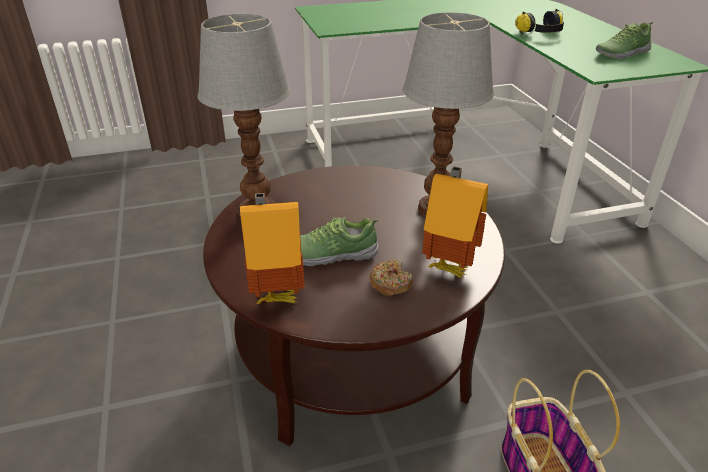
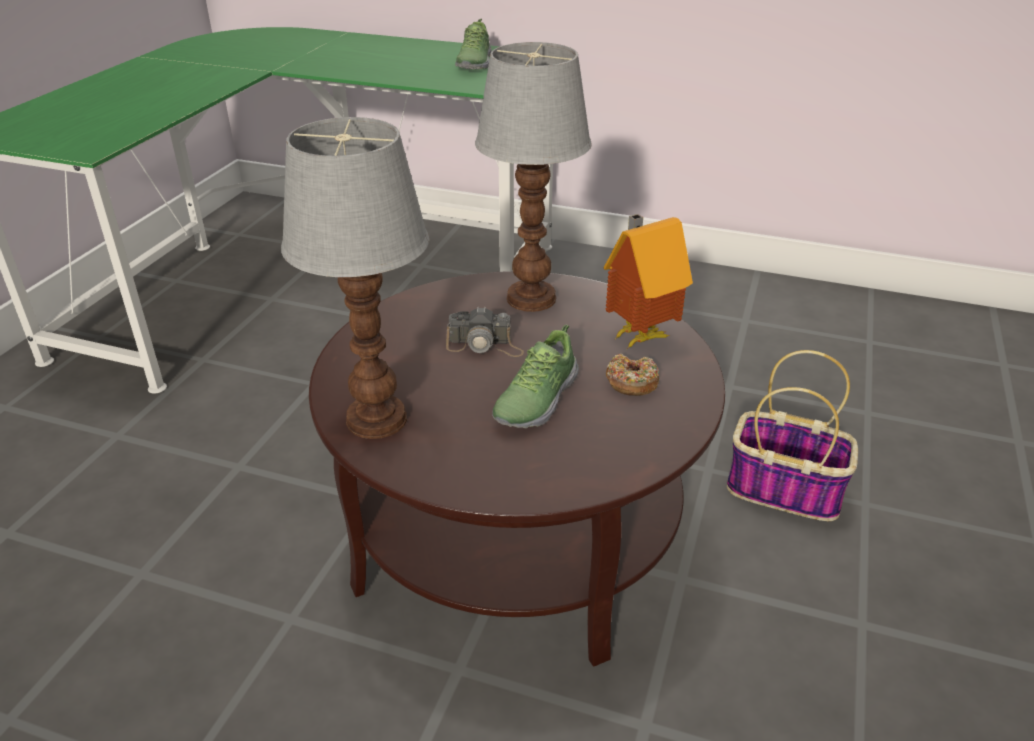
camera: 55 degrees left, 0 degrees up
toy house [240,193,305,304] -> none
headphones [515,9,564,36] -> none
none -> camera [446,307,524,357]

